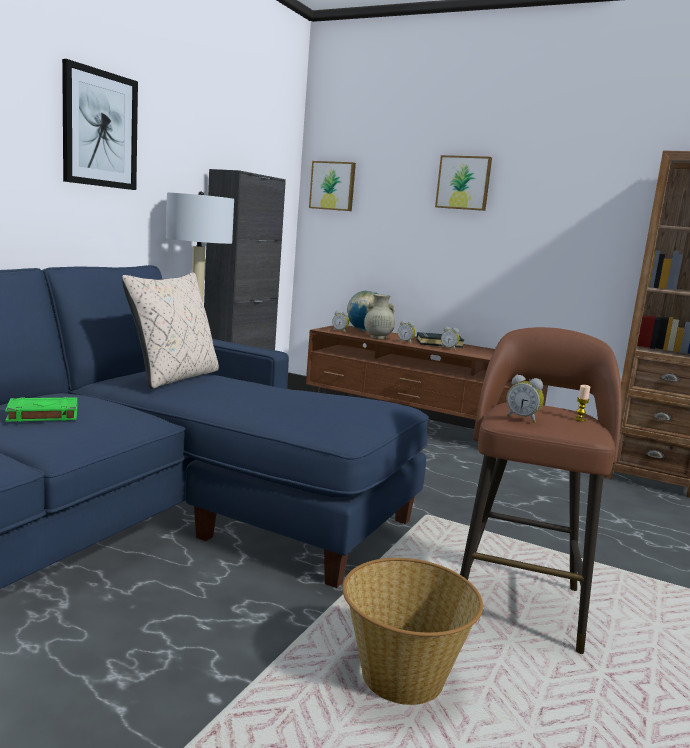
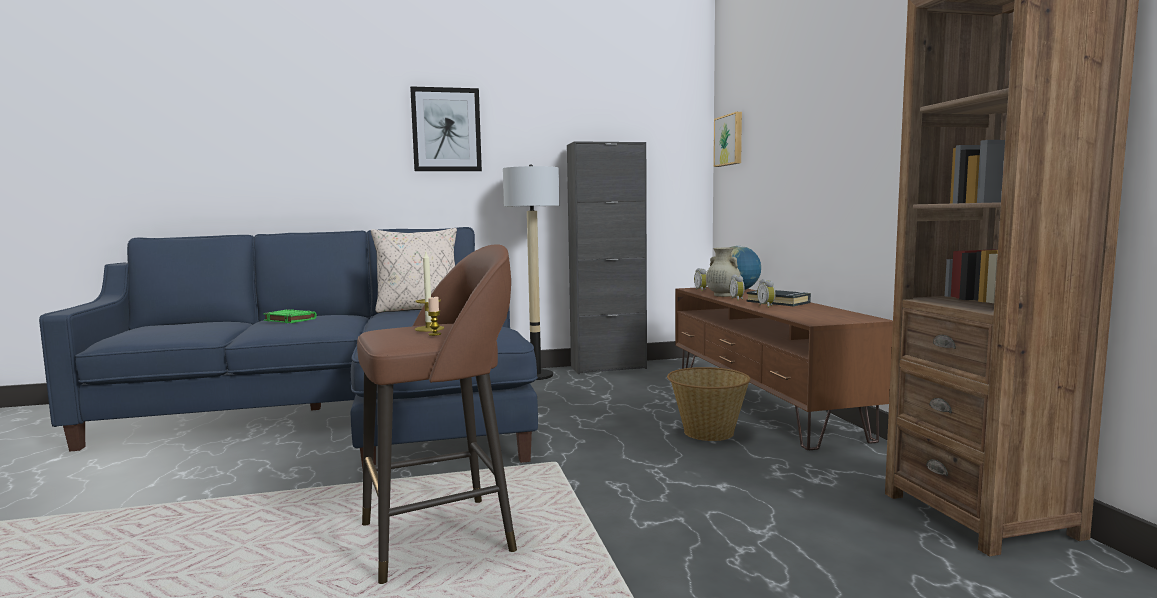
camera: 50 degrees right, 5 degrees down
basket [342,558,483,705] -> basket moved to [667,367,751,441]
picture [435,155,492,211] -> none
alarm clock [506,375,544,423] -> none
none -> candle [415,252,444,332]

